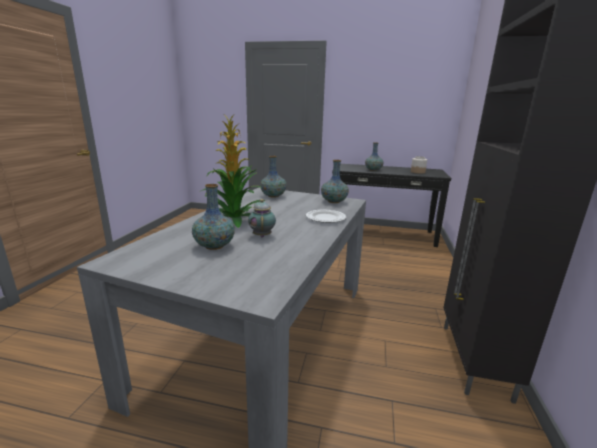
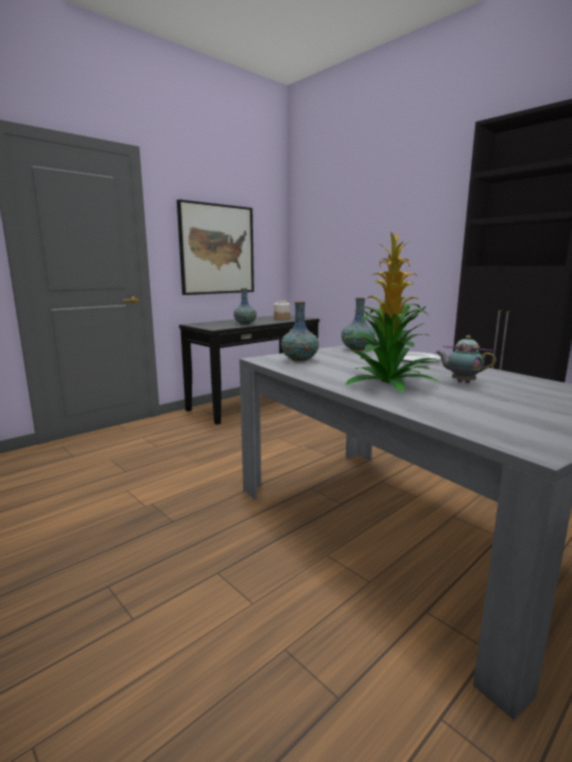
camera: 55 degrees left, 5 degrees down
vase [192,184,235,250] -> none
none -> picture [177,199,254,295]

